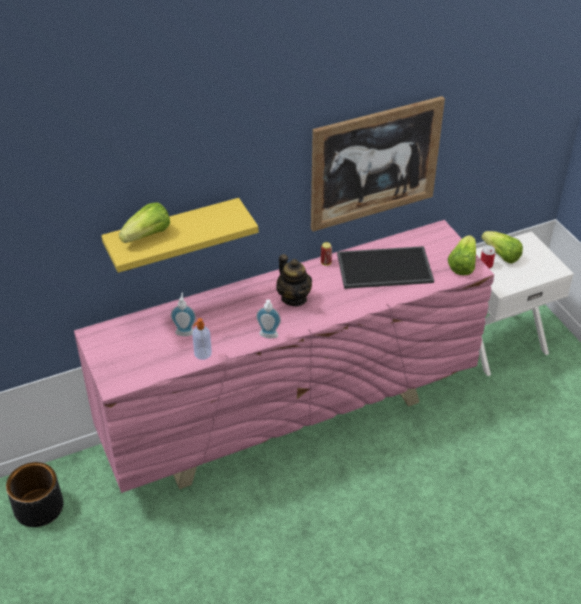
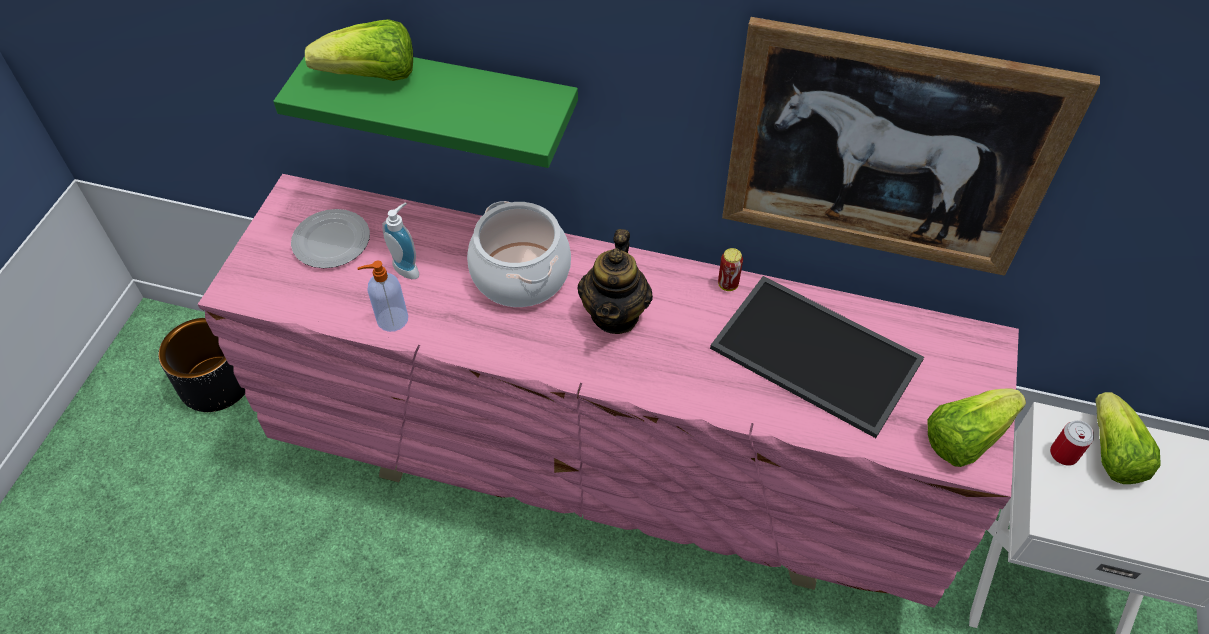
camera: 40 degrees right, 10 degrees up
yellow shelf [101,198,258,273] -> green shelf [273,39,578,168]
soap dispenser [256,299,281,338] -> none
none -> plate [291,209,370,268]
none -> cooking pot [467,201,571,307]

